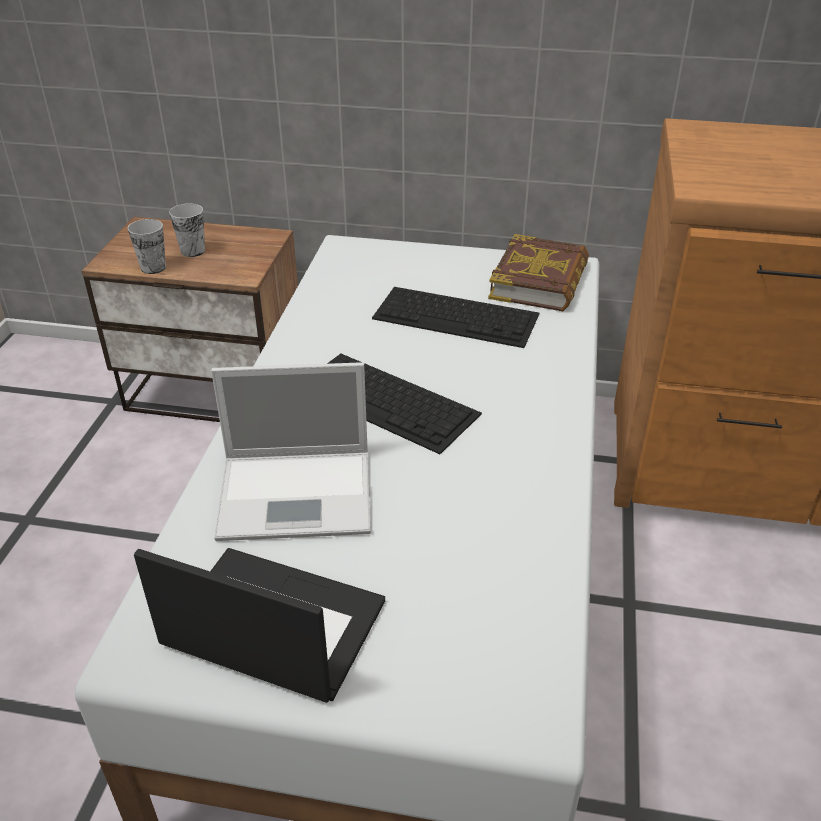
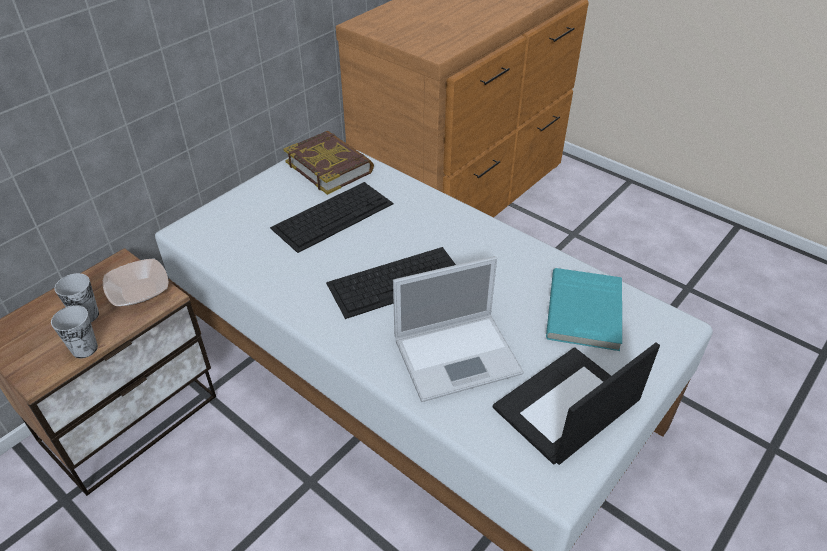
camera: 60 degrees left, 5 degrees up
laptop [211,362,371,541] -> laptop turned 45 degrees clockwise [393,256,524,402]
none -> bowl [103,259,169,306]
none -> turquoise book [546,268,622,351]

